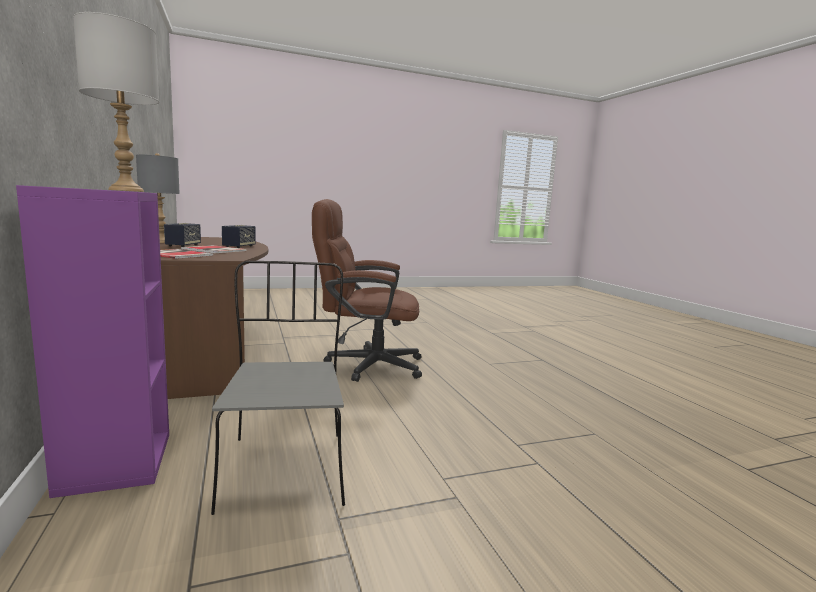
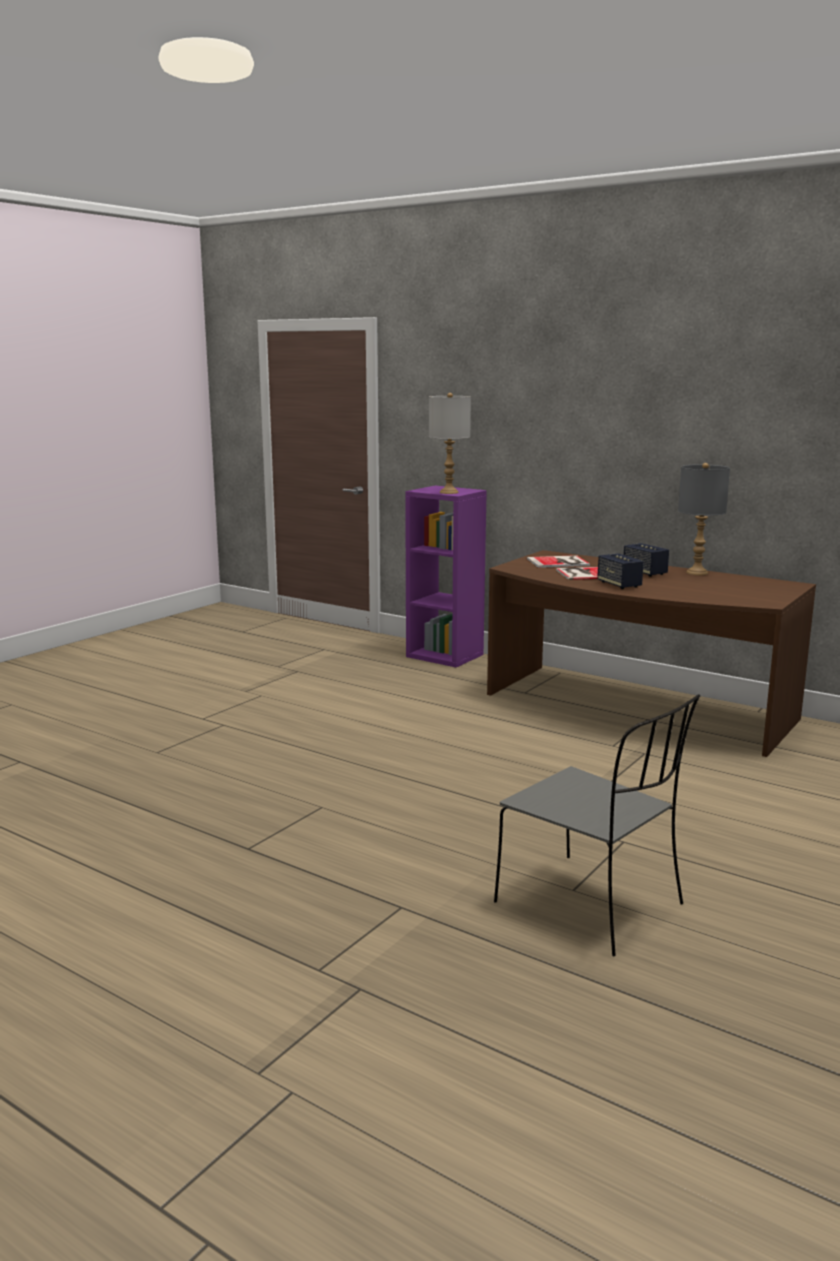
camera: 145 degrees right, 5 degrees up
grey chair [211,261,345,515] -> grey chair moved to [494,694,700,956]
brown office chair [312,199,422,382] -> none

